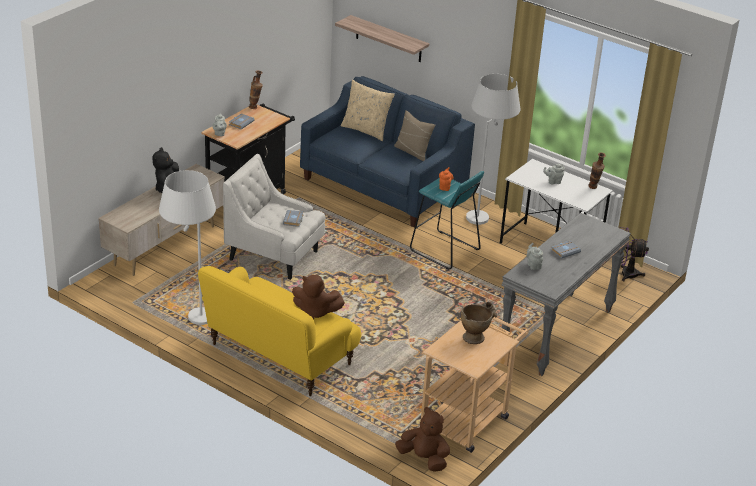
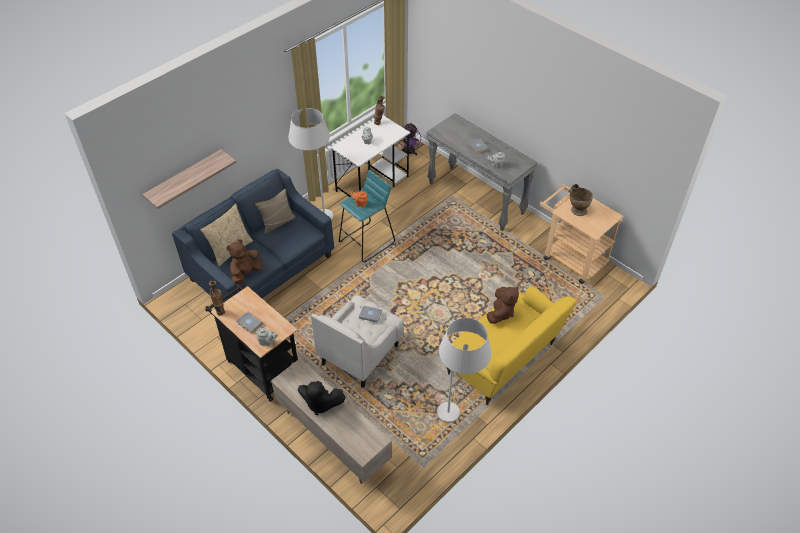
camera: 80 degrees left, 15 degrees up
brown plush toy [395,407,450,472] -> brown plush toy moved to [227,239,263,285]

